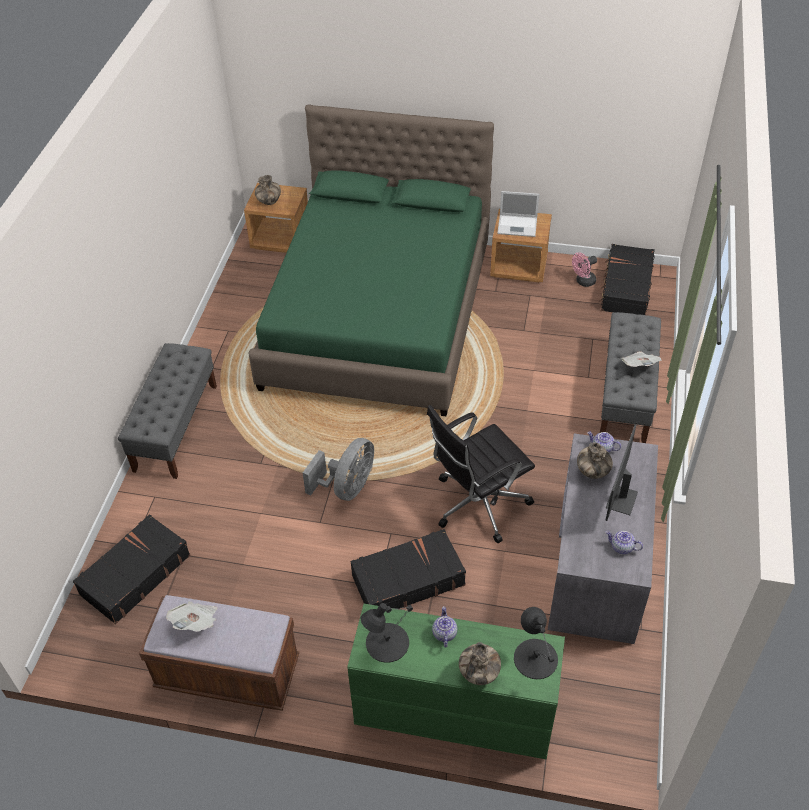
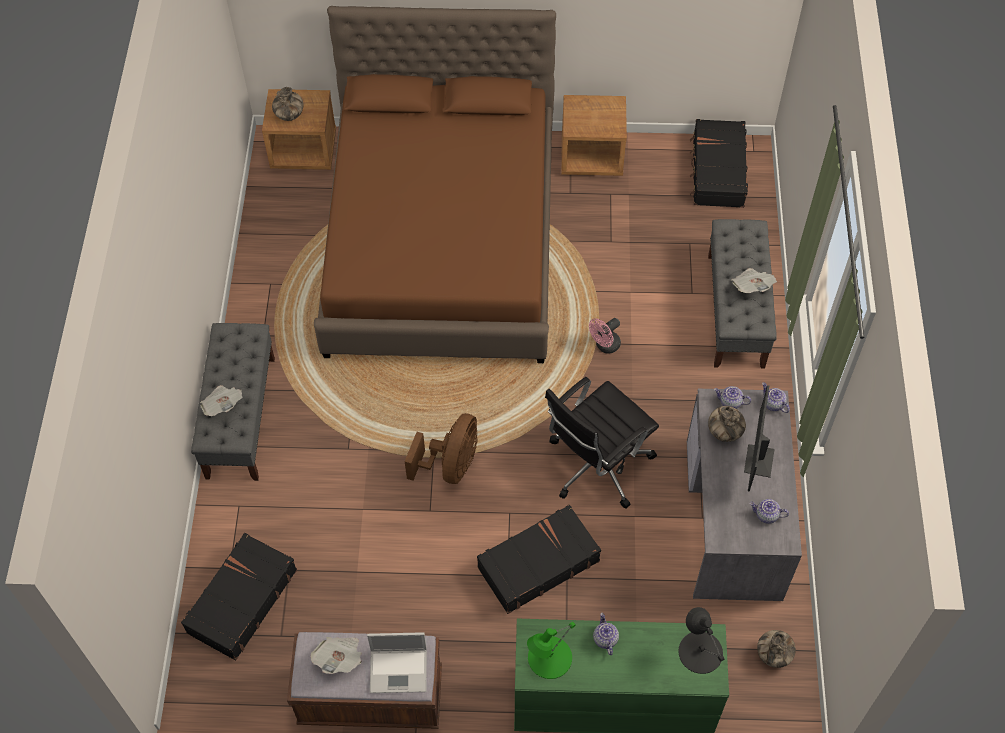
camera: 10 degrees left, 10 degrees up
green bed [249,104,494,416] -> brown bed [314,6,556,363]
grey fan [303,438,374,501] -> brown fan [405,413,478,484]
black table lamp [361,603,413,663] -> green table lamp [527,622,576,679]
vase [459,642,501,685] -> vase moved to [757,630,796,668]
laptop [497,191,539,237] -> laptop moved to [367,632,427,693]
pink fan [572,252,597,287] -> pink fan moved to [589,318,621,354]
none -> newspaper [200,385,242,416]
none -> teapot [762,382,790,413]

